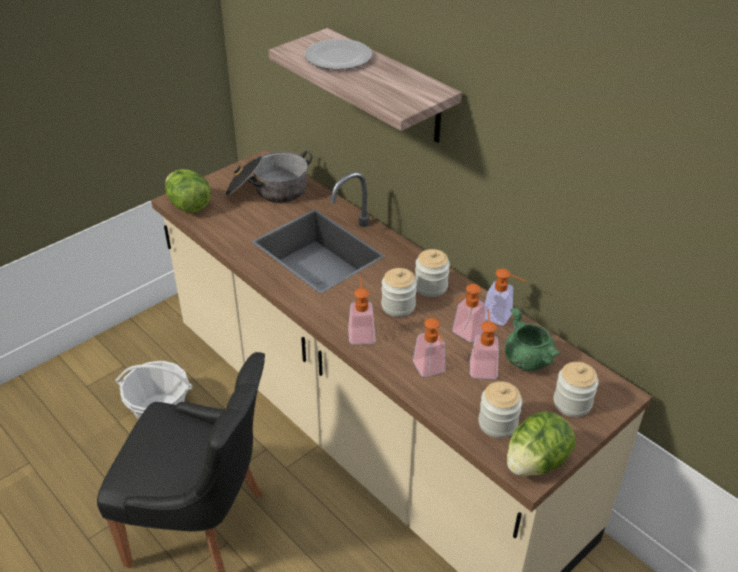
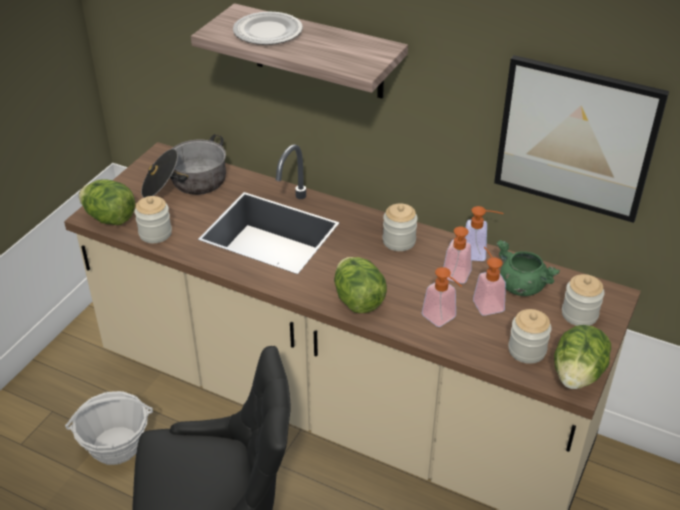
camera: 20 degrees left, 0 degrees up
soap dispenser [348,277,375,345] -> lettuce [334,257,387,313]
jar [381,268,417,317] -> jar moved to [134,196,172,243]
none -> picture [494,55,669,223]

